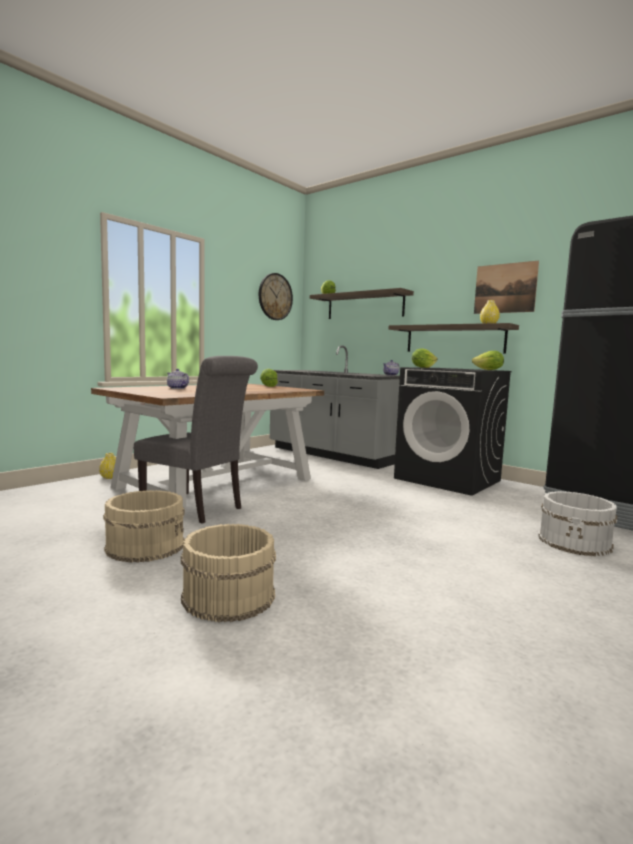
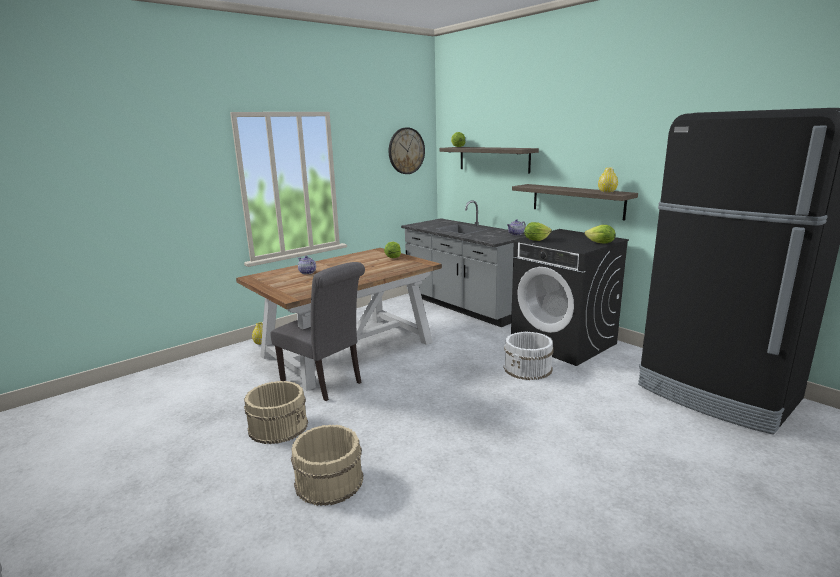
camera: 10 degrees right, 10 degrees up
picture [474,260,539,314] -> none
white bucket [538,491,617,556] -> white bucket moved to [504,332,554,380]

